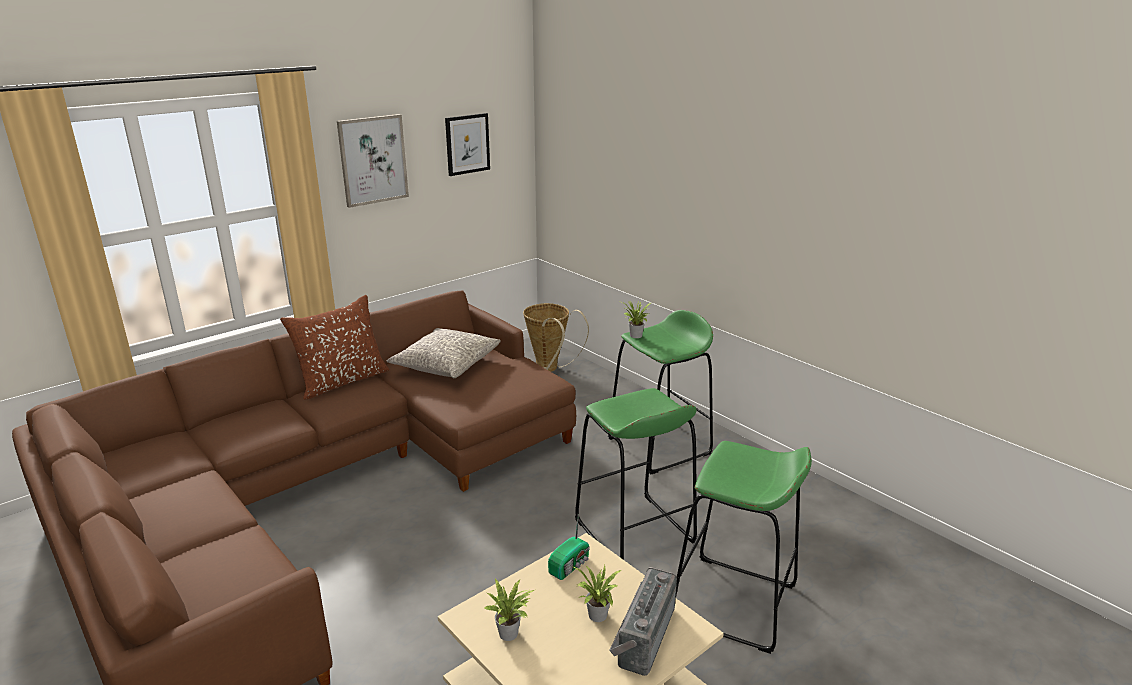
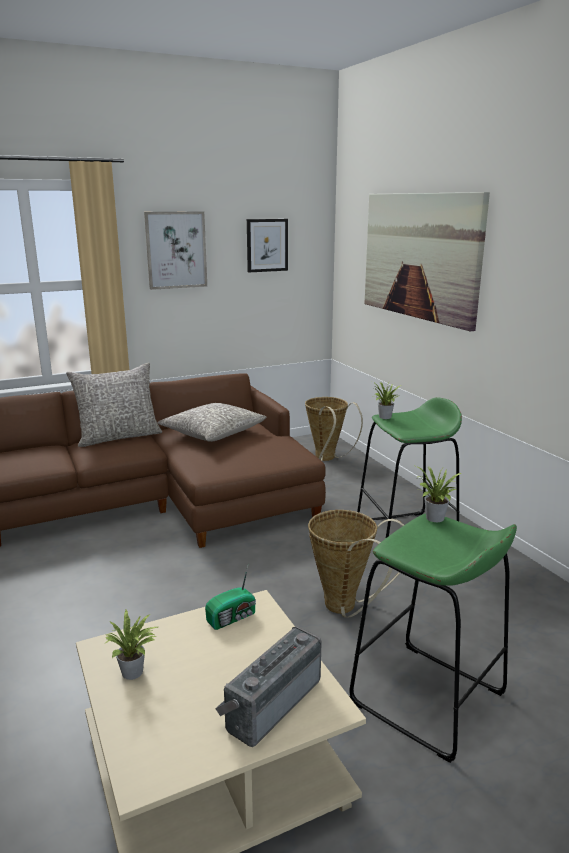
camera: 15 degrees right, 5 degrees down
brown pillow [280,295,389,399] -> grey pillow [66,363,162,447]
potted plant [571,565,621,622] -> potted plant moved to [416,466,461,522]
green stool [575,388,697,560] -> basket [308,510,404,618]
none -> picture [364,192,490,331]

